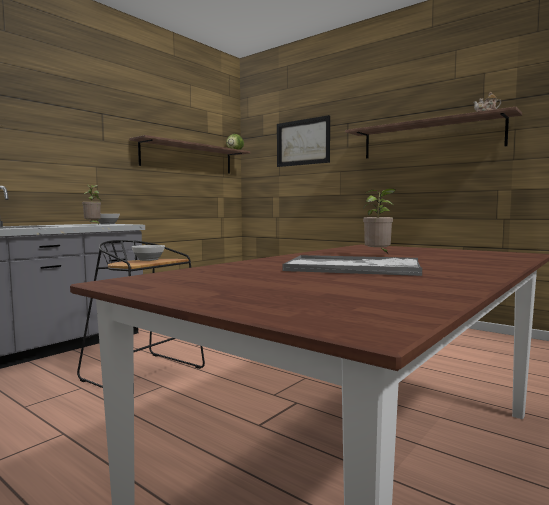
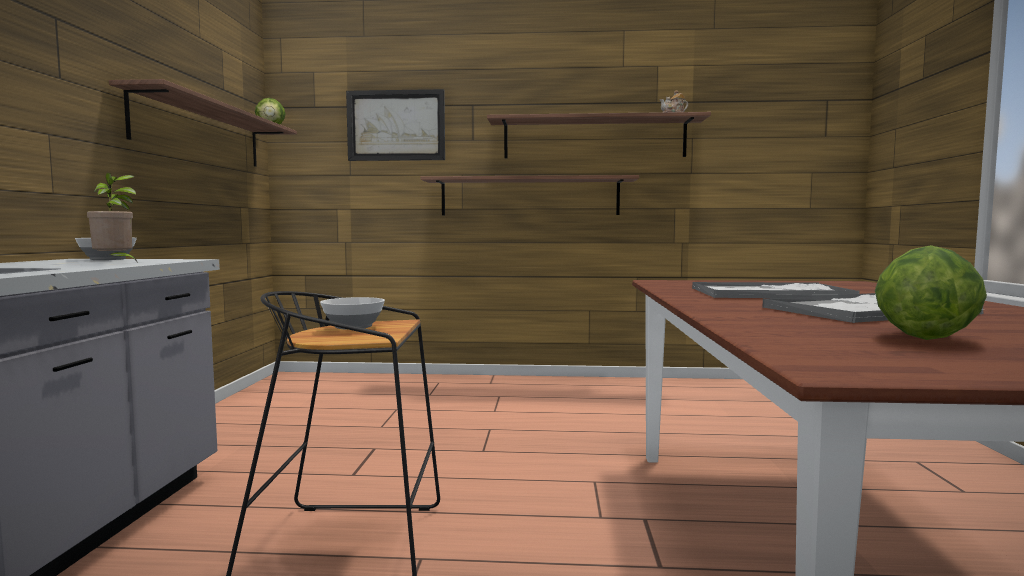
camera: 35 degrees left, 0 degrees up
potted plant [363,188,396,254] -> tray [692,282,859,298]
none -> shelf [421,175,639,215]
none -> lettuce [875,245,987,340]

